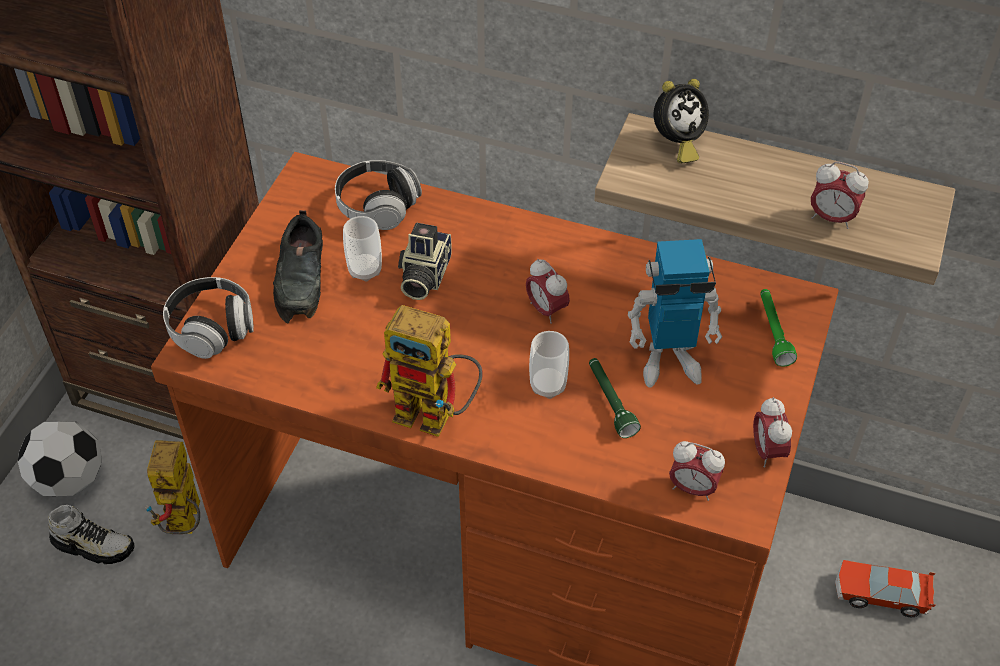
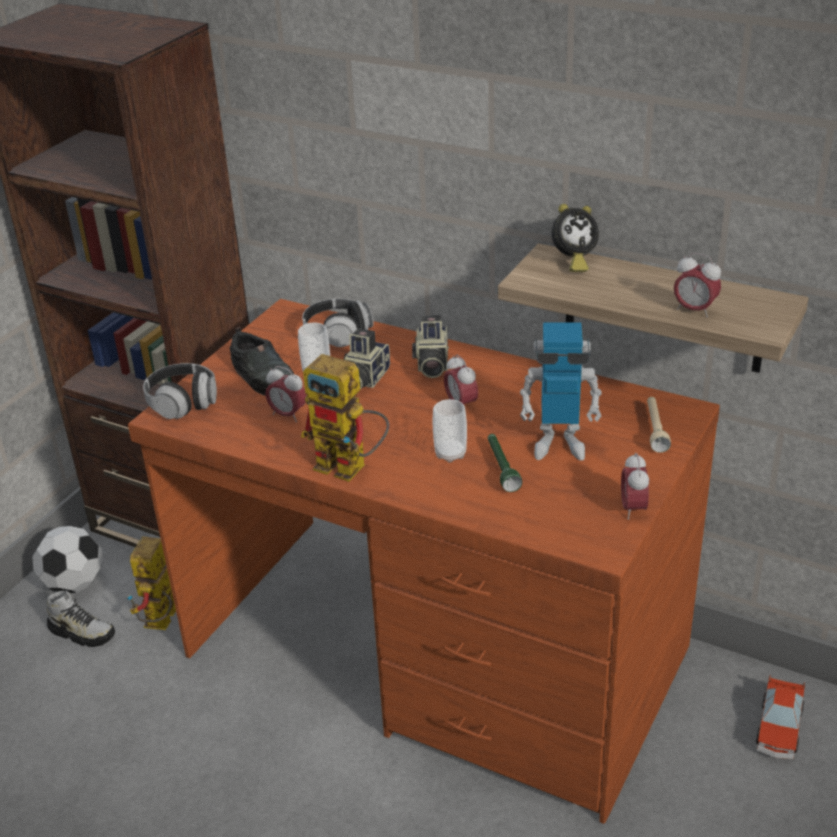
camera: 10 degrees right, 15 degrees down
black shoe [273,210,323,324] -> black shoe turned 45 degrees counterclockwise [229,327,294,396]
alarm clock [669,441,725,501] -> alarm clock moved to [265,366,307,422]
green flashlight [760,289,797,366] -> beige flashlight [647,397,671,453]
toy car [835,560,936,617] -> toy car turned 90 degrees counterclockwise [756,675,805,759]
none -> camera [412,315,449,378]

